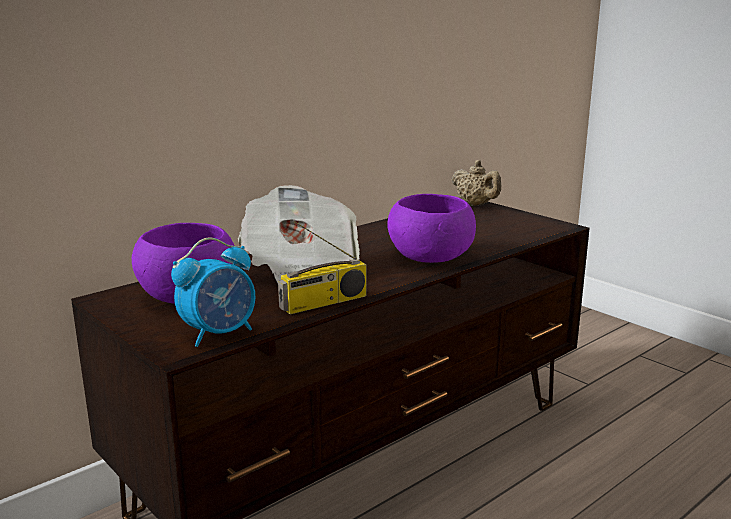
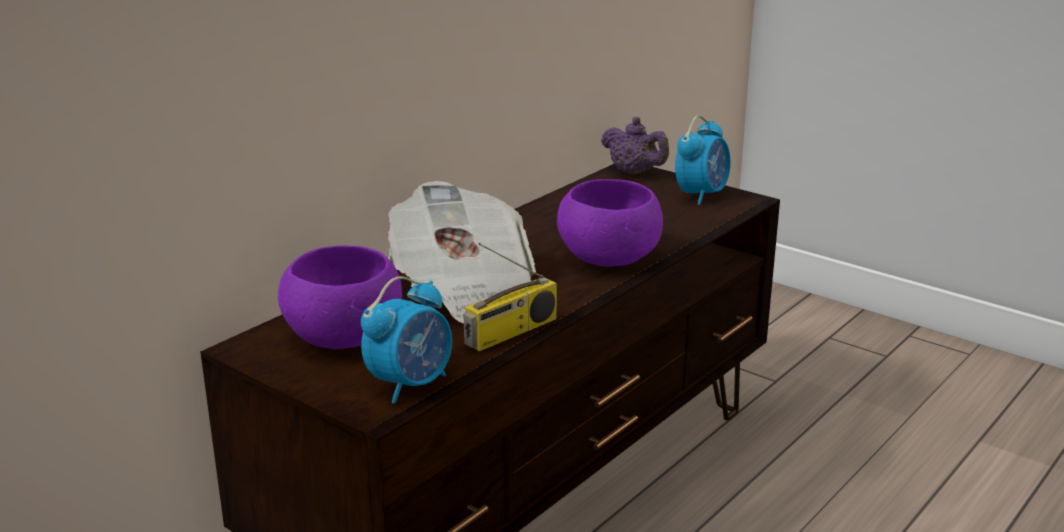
camera: 10 degrees left, 5 degrees up
beige teapot [452,160,501,206] -> purple teapot [601,117,669,174]
none -> alarm clock [675,115,731,205]

